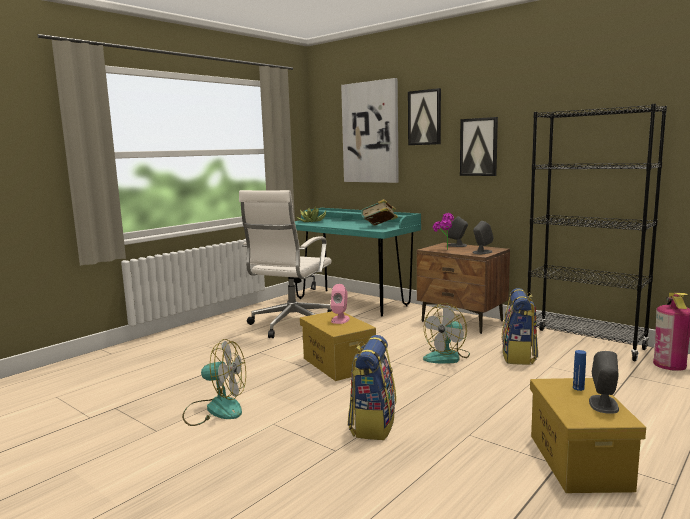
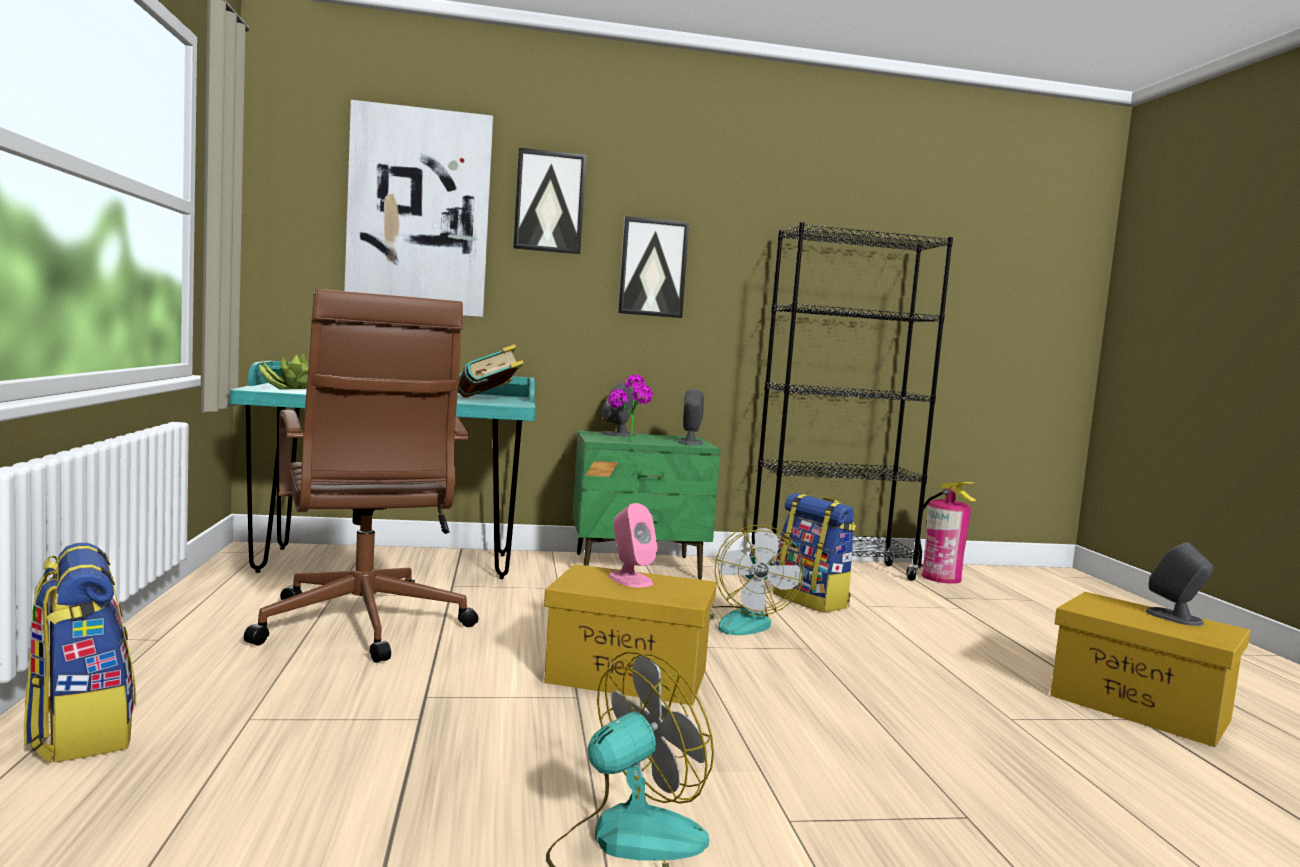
camera: 50 degrees left, 5 degrees down
white office chair [239,190,332,338] -> brown office chair [244,289,479,663]
backpack [348,335,396,440] -> backpack moved to [24,543,136,763]
brown nightstand [417,242,510,334] -> green nightstand [572,431,721,579]
blue bottle [573,350,586,391] -> none

